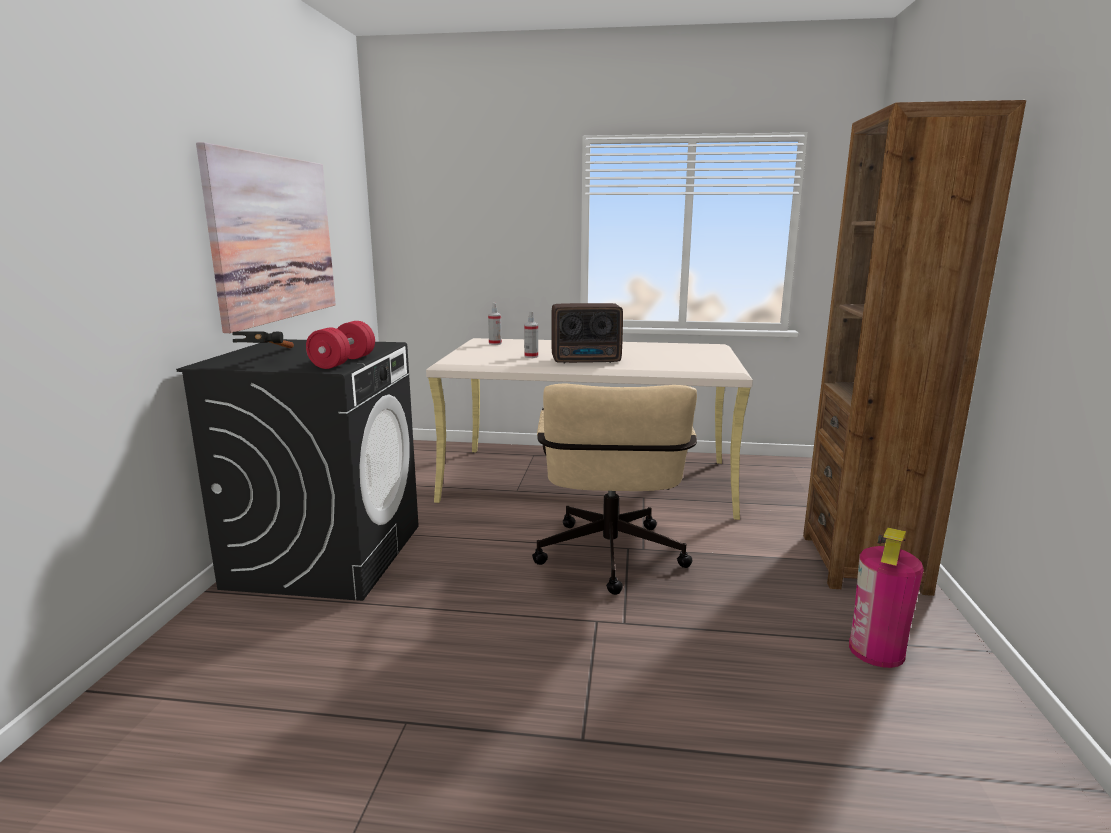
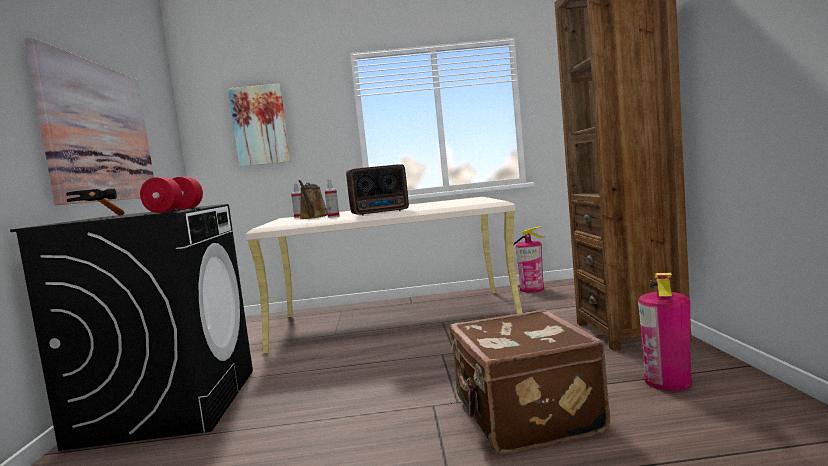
camera: 10 degrees left, 10 degrees down
beige office chair [532,384,697,595] -> none
none -> picture [228,83,291,167]
none -> brown watering can [299,180,328,219]
none -> brown suitcase [450,309,610,454]
none -> fire extinguisher [514,226,545,293]

